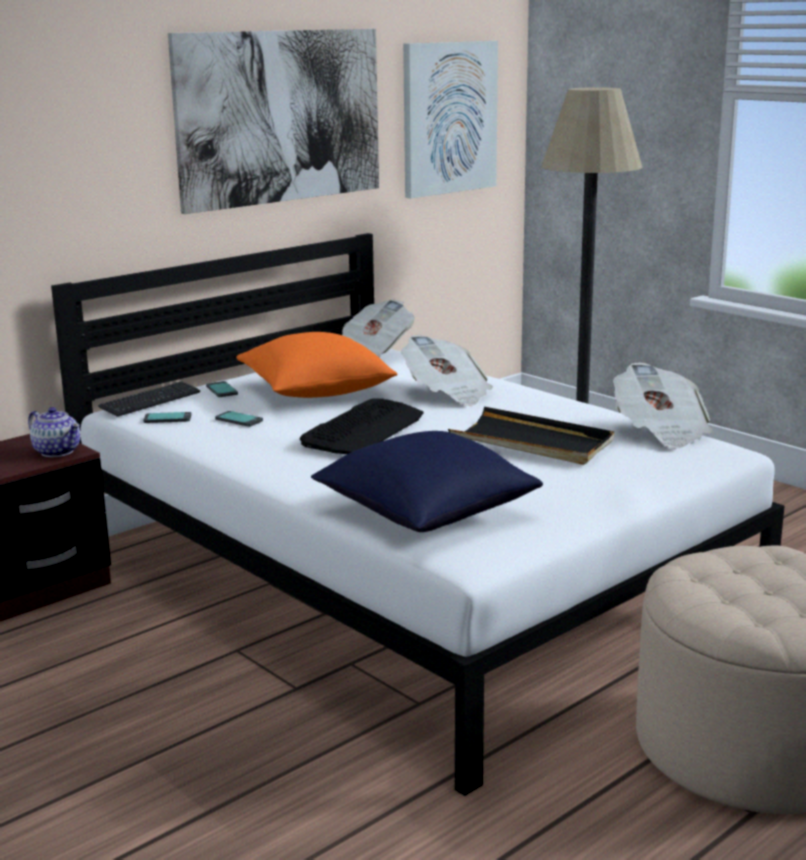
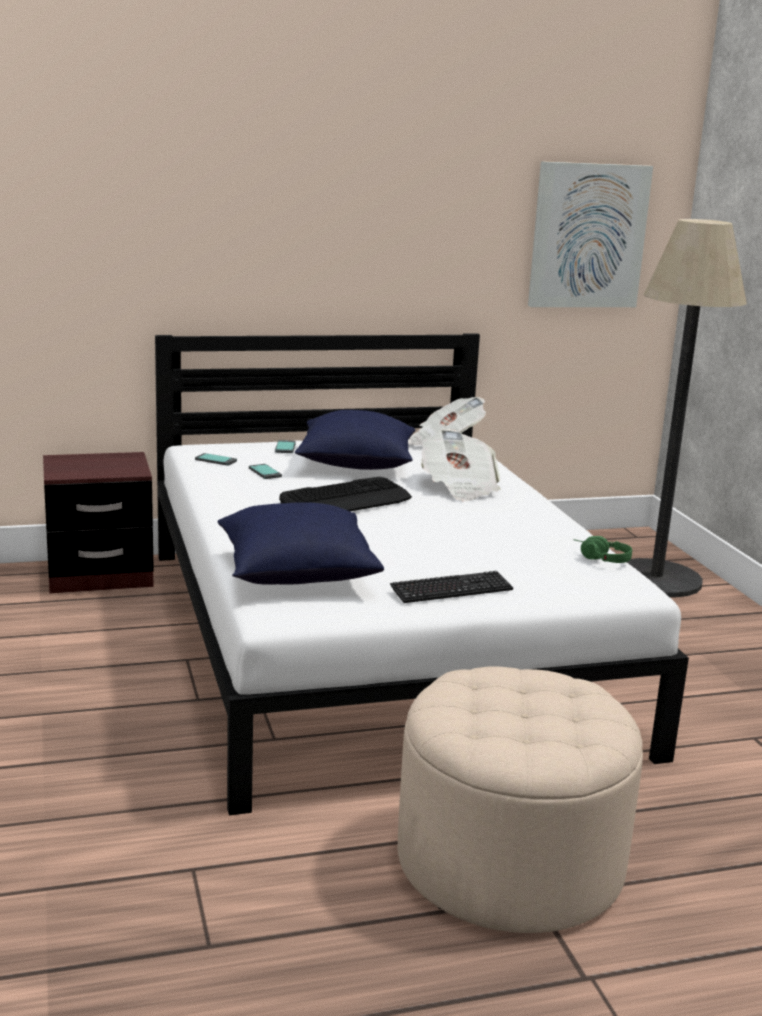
camera: 25 degrees right, 0 degrees up
teapot [28,407,80,457] -> none
keyboard [98,381,200,417] -> keyboard moved to [390,571,513,603]
picture [168,29,379,214] -> none
orange pillow [236,332,398,398] -> blue pillow [295,410,415,470]
black tray [448,407,614,465] -> none
newspaper [613,363,713,449] -> green headphones [574,536,632,563]

